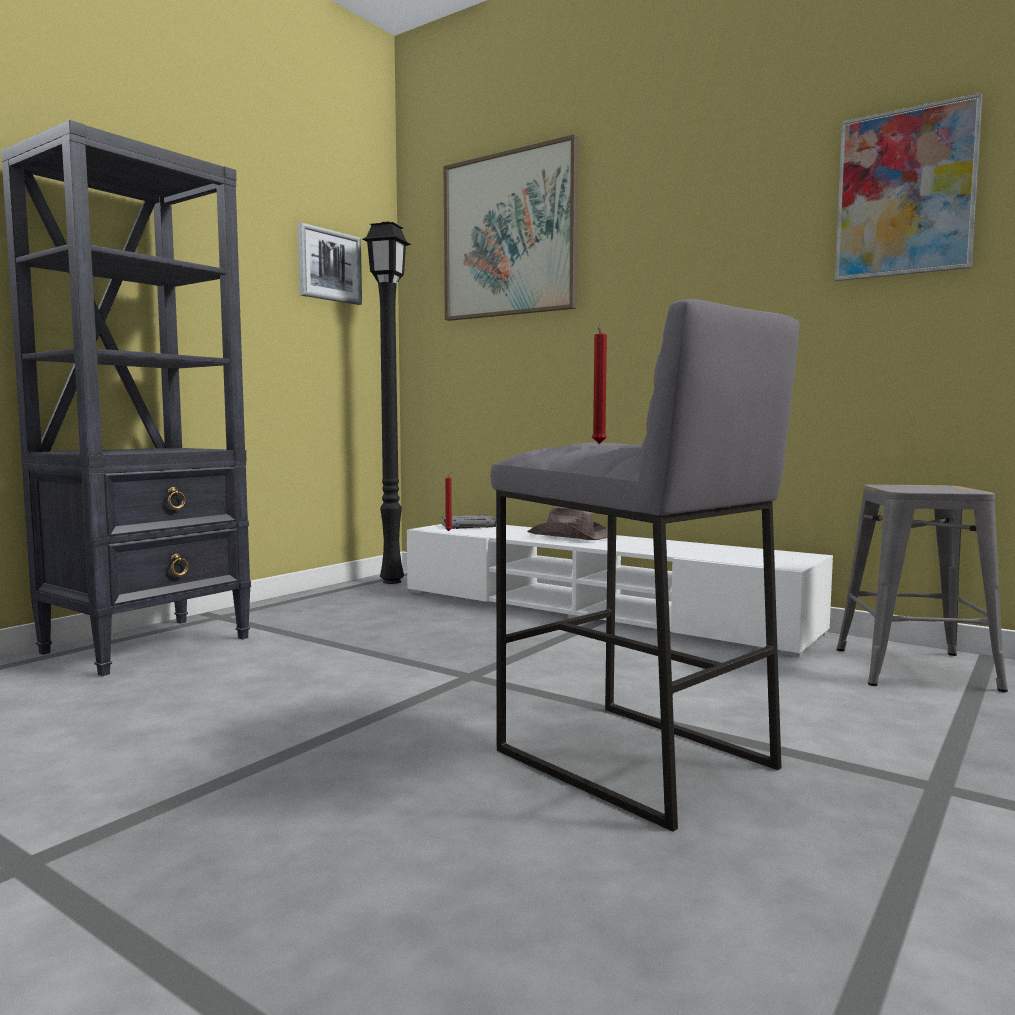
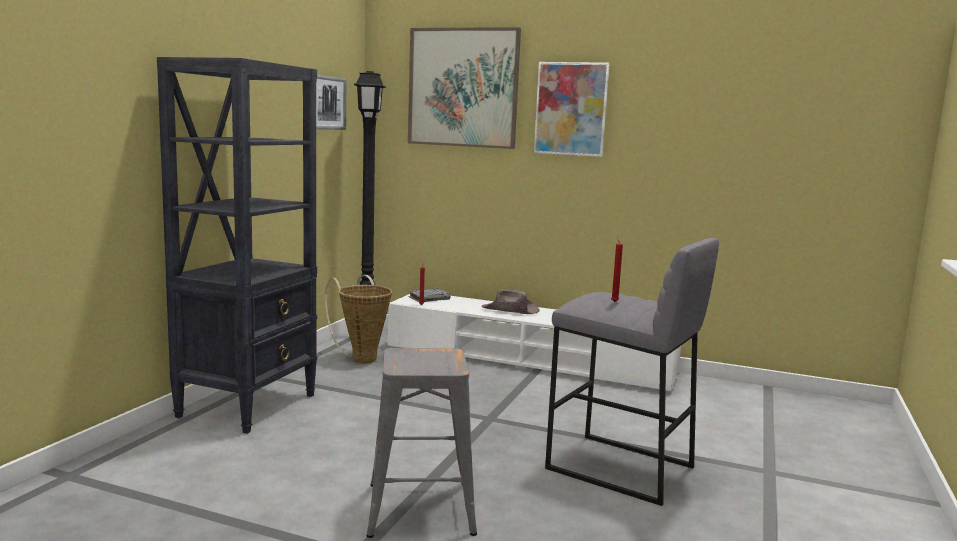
camera: 15 degrees left, 5 degrees up
picture [835,93,983,281] -> picture moved to [534,62,610,157]
grey stool [837,484,1008,692] -> grey stool moved to [367,348,477,538]
none -> basket [325,275,392,363]

